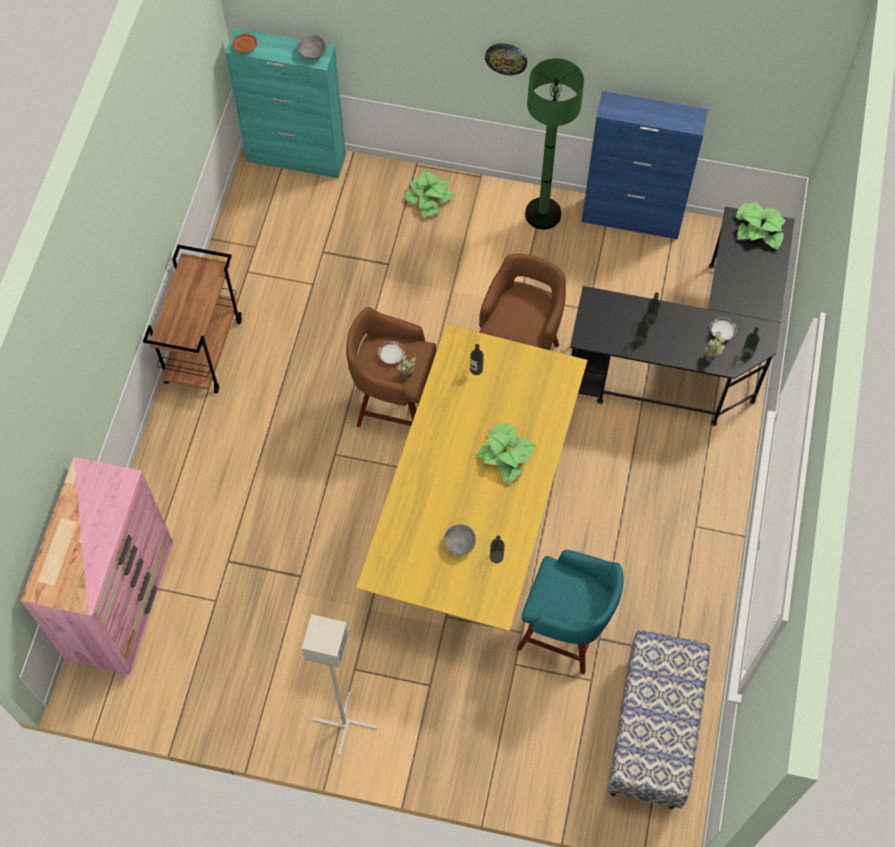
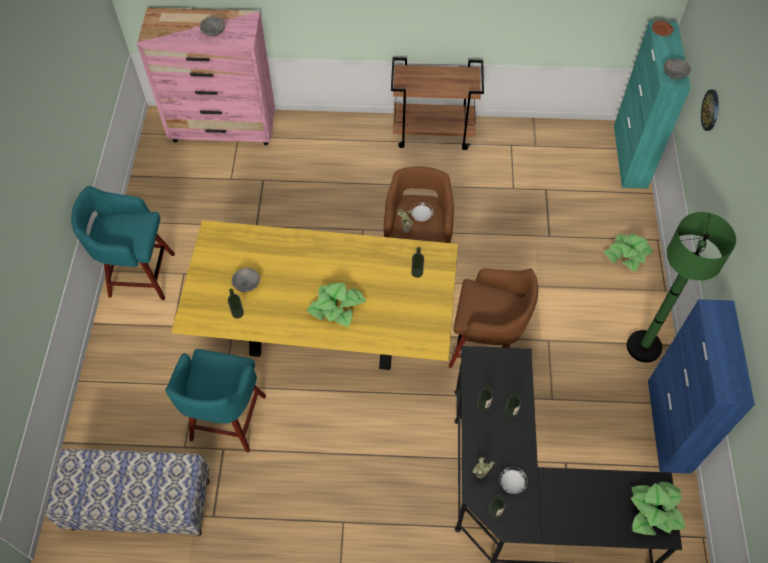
camera: 80 degrees right, 5 degrees down
grey floor lamp [301,614,377,756] -> turquoise stool [71,186,175,300]
wall clock [485,43,528,75] -> wall clock moved to [701,89,719,131]
none -> grey bowl [200,17,225,36]

